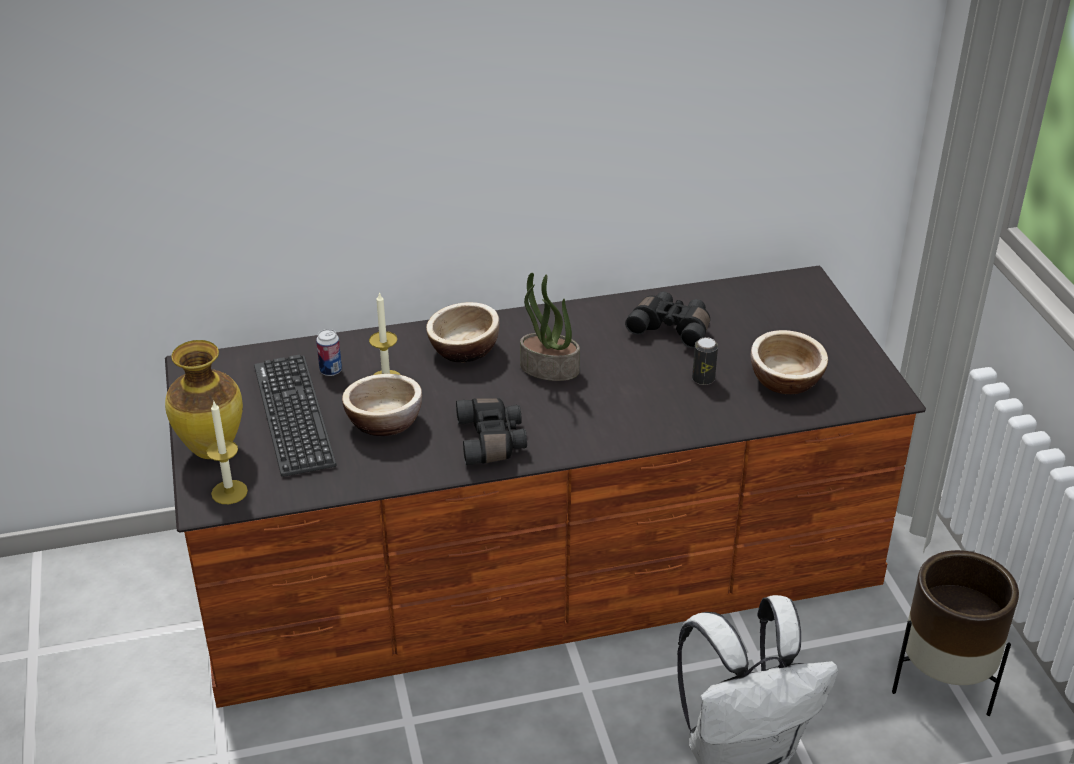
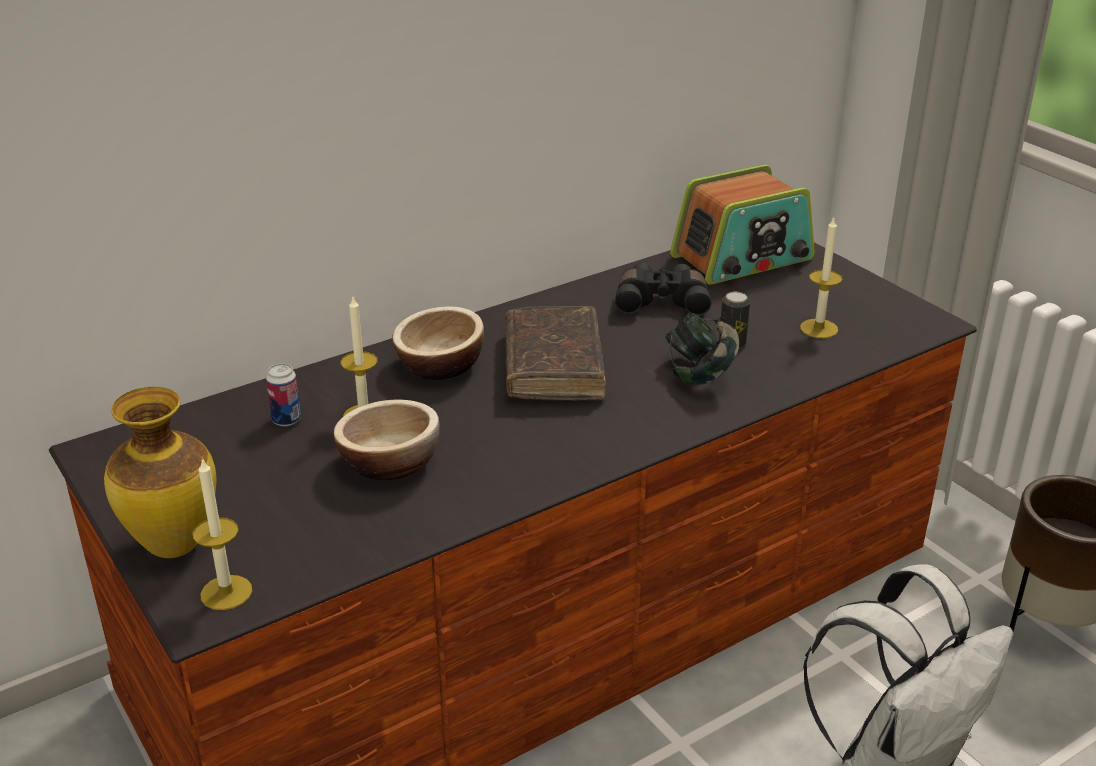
camera: 20 degrees left, 5 degrees down
keyboard [254,355,337,477] -> none
black binoculars [456,398,527,465] -> none
potted plant [520,273,580,381] -> brown book [505,306,606,401]
bowl [751,330,828,394] -> candle [800,216,843,338]
none -> headphones [665,313,739,385]
none -> radio [670,165,815,285]

